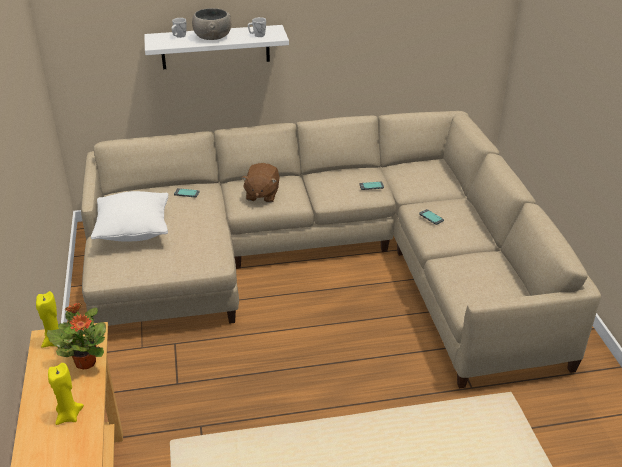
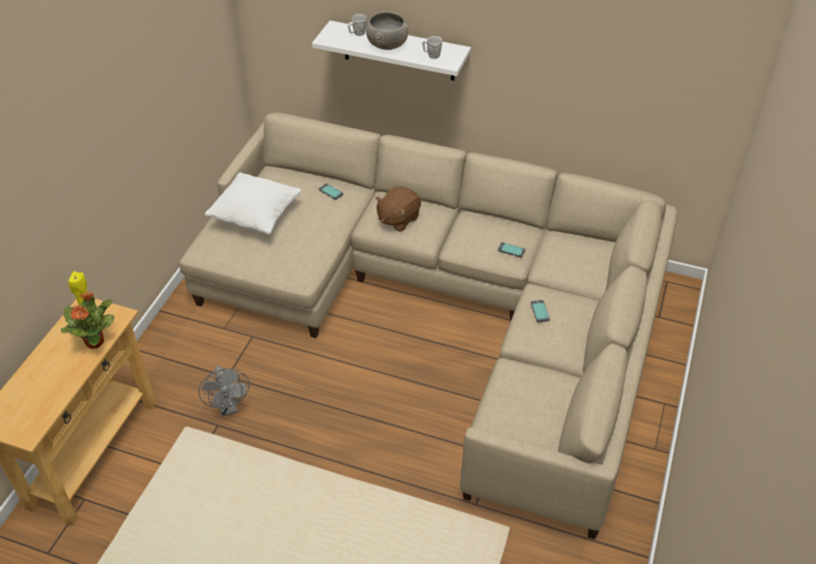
camera: 30 degrees right, 10 degrees up
yellow candle [48,363,84,425] -> none
none -> grey fan [198,366,250,416]

